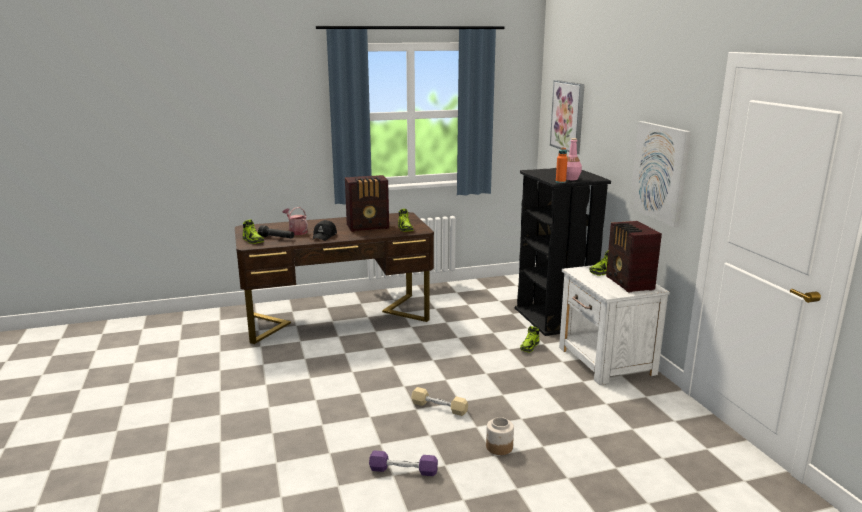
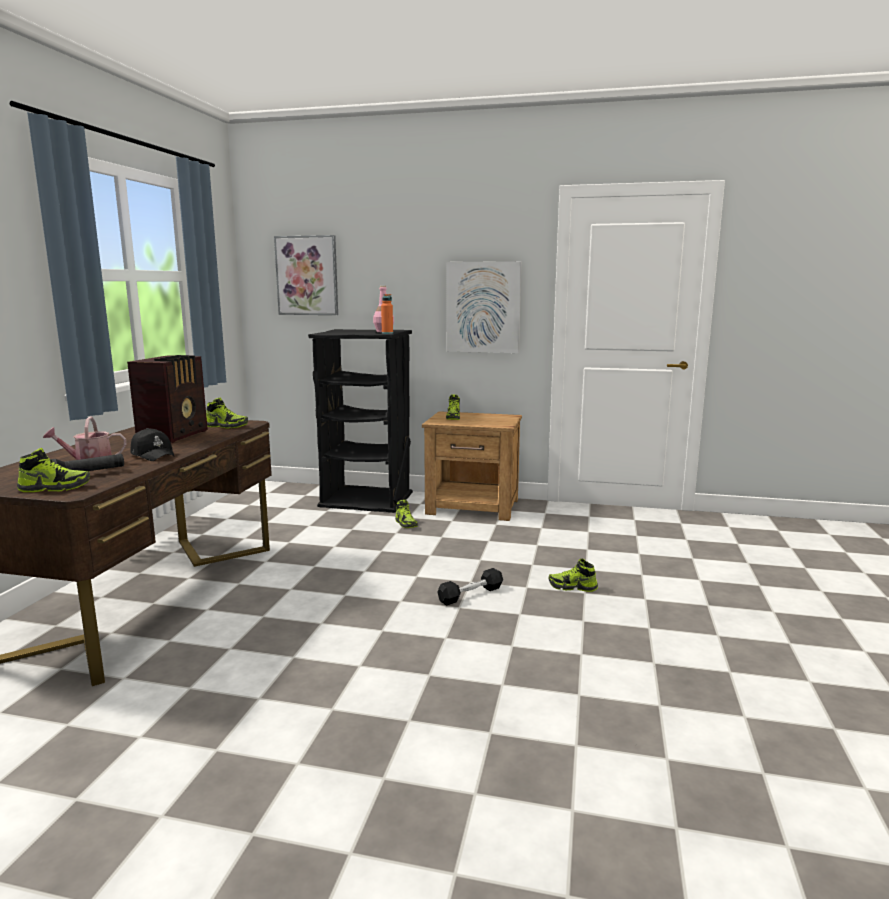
camera: 60 degrees left, 5 degrees down
purple dumbbell [369,450,438,476] -> none
beige dumbbell [411,387,468,416] -> black dumbbell [438,568,503,606]
jar [486,417,514,455] -> shoe [548,559,598,592]
white nightstand [559,265,670,385] -> brown nightstand [422,411,522,521]
radio [606,221,662,293] -> none

